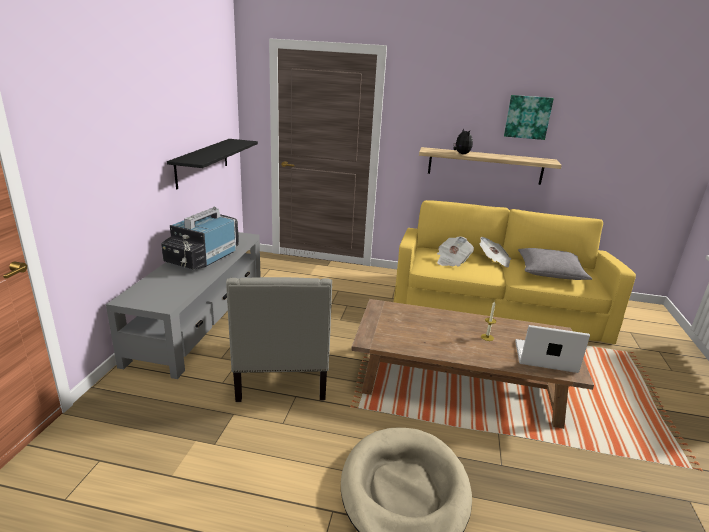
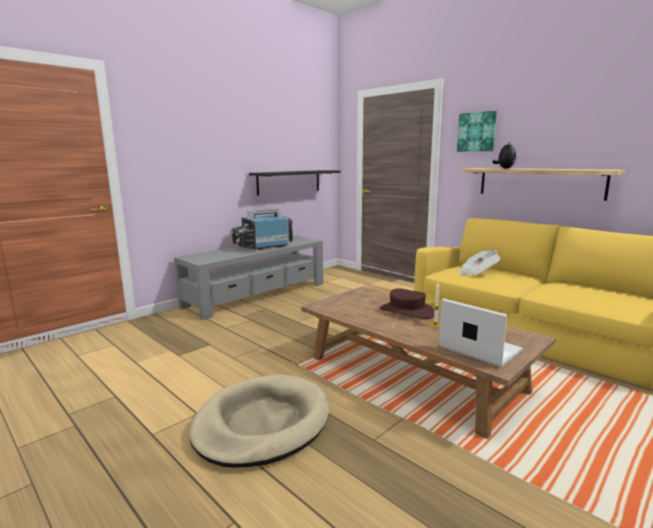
camera: 35 degrees right, 10 degrees down
grey armchair [226,277,332,402] -> none
newspaper [480,237,511,268] -> none
picture [504,95,554,140] -> picture moved to [457,111,497,152]
grey pillow [518,248,592,280] -> none
none -> brown hat [380,288,435,319]

